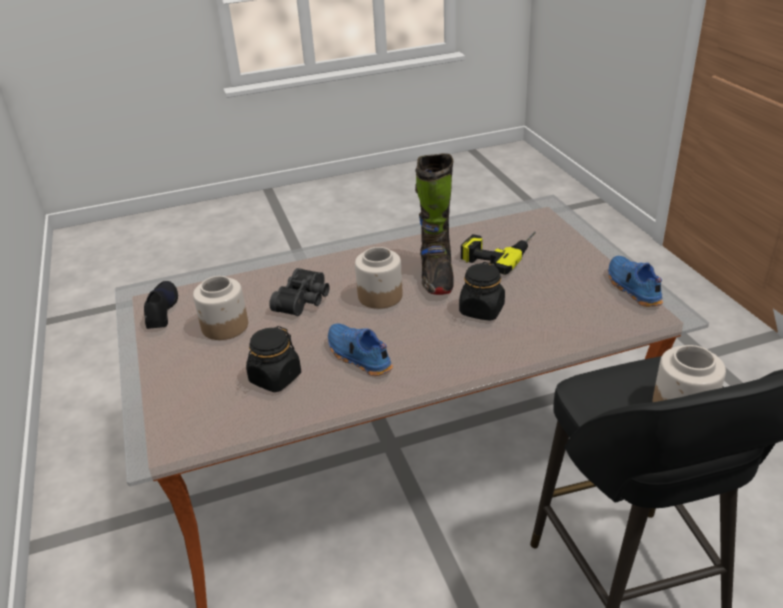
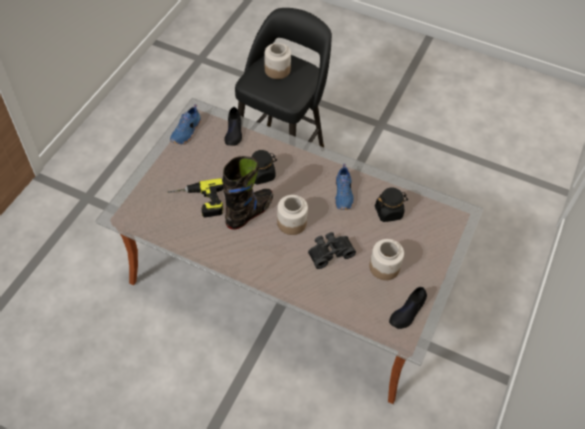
camera: 140 degrees left, 20 degrees up
none -> black shoe [225,107,242,145]

